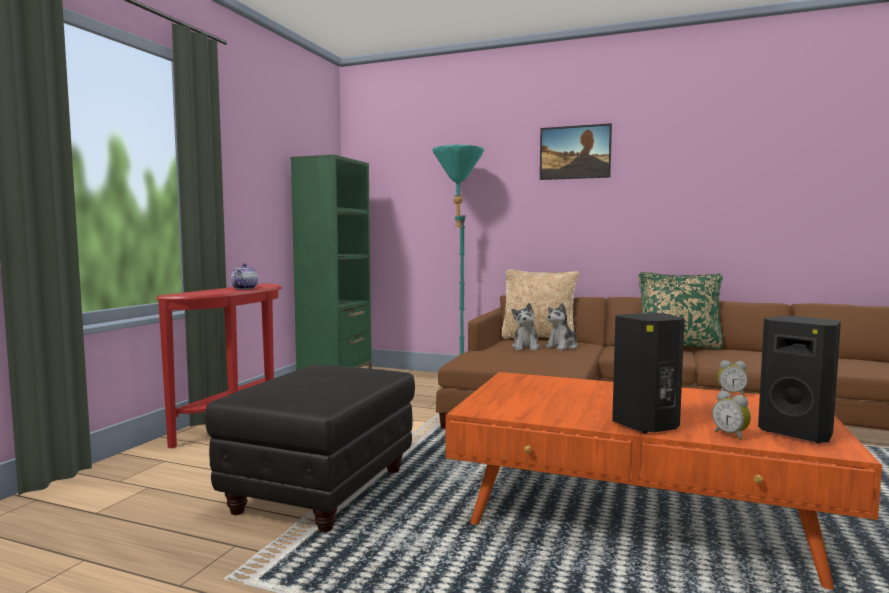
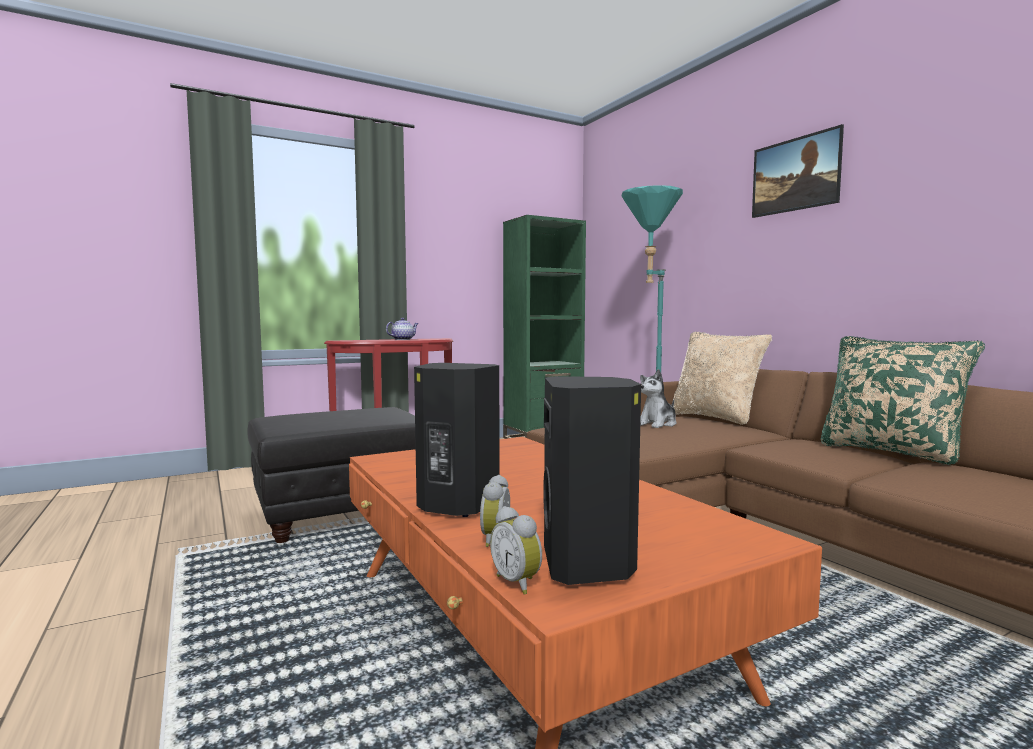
camera: 40 degrees right, 0 degrees up
plush toy [545,303,577,350] -> none
alarm clock [717,360,748,396] -> alarm clock moved to [490,506,542,594]

